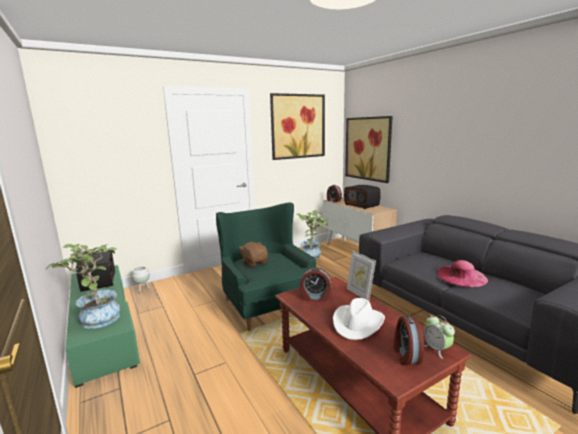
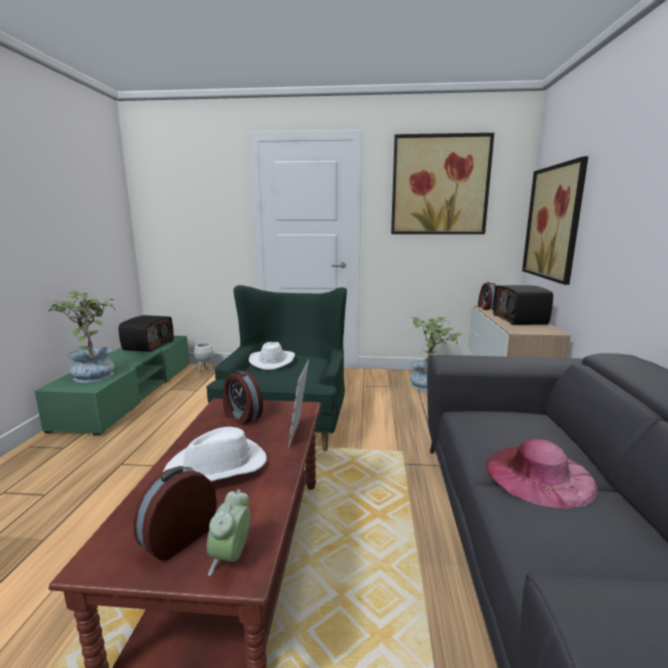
camera: 35 degrees right, 0 degrees up
brown plush toy [239,242,268,267] -> white hat [249,342,295,370]

